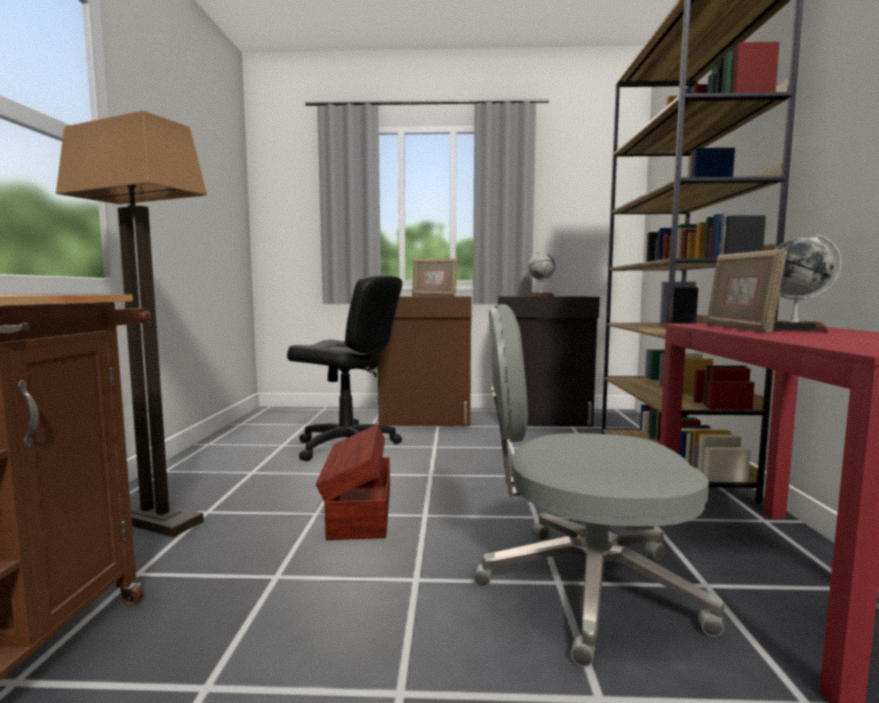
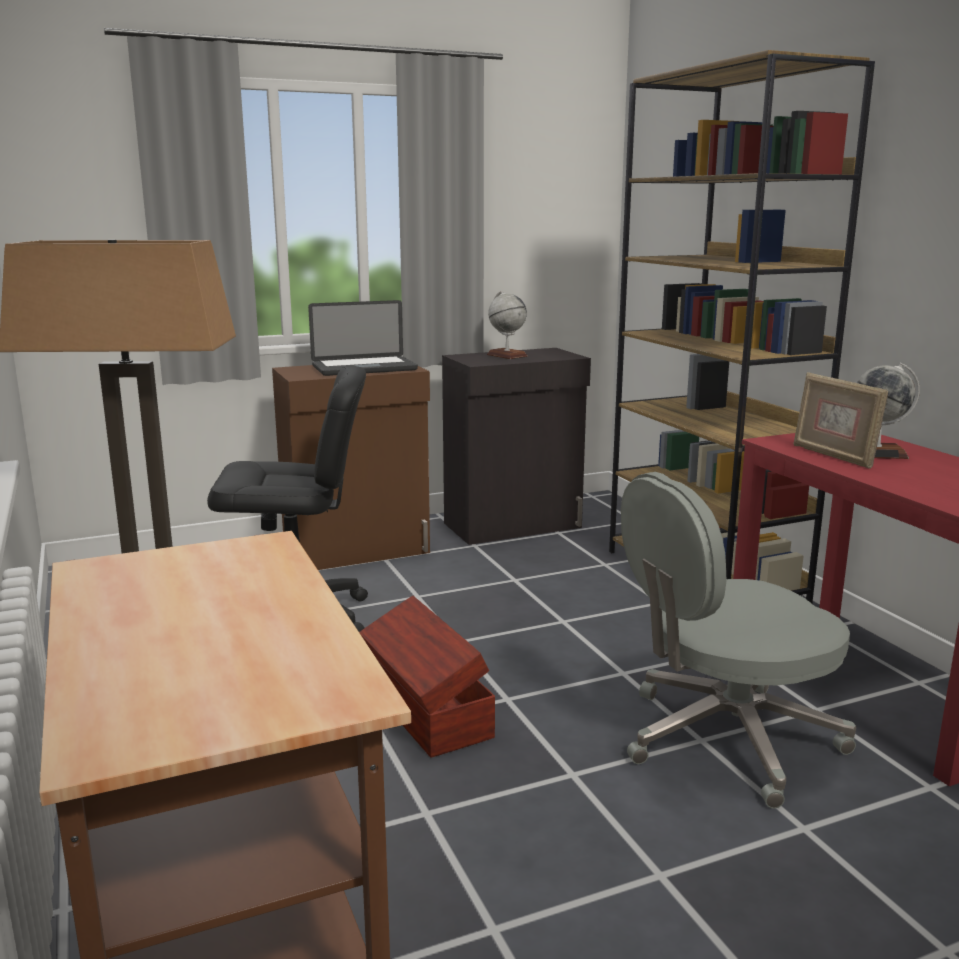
camera: 25 degrees left, 10 degrees up
picture frame [412,259,457,296] -> laptop [308,300,418,376]

